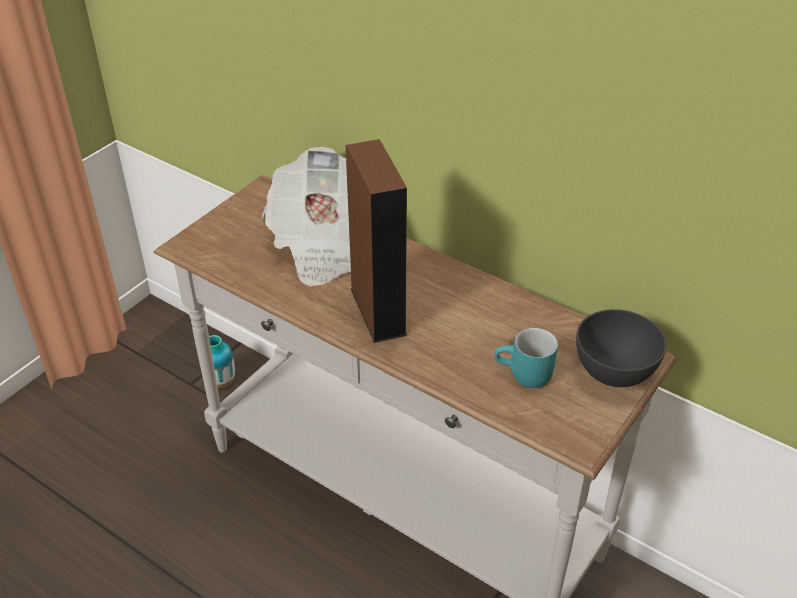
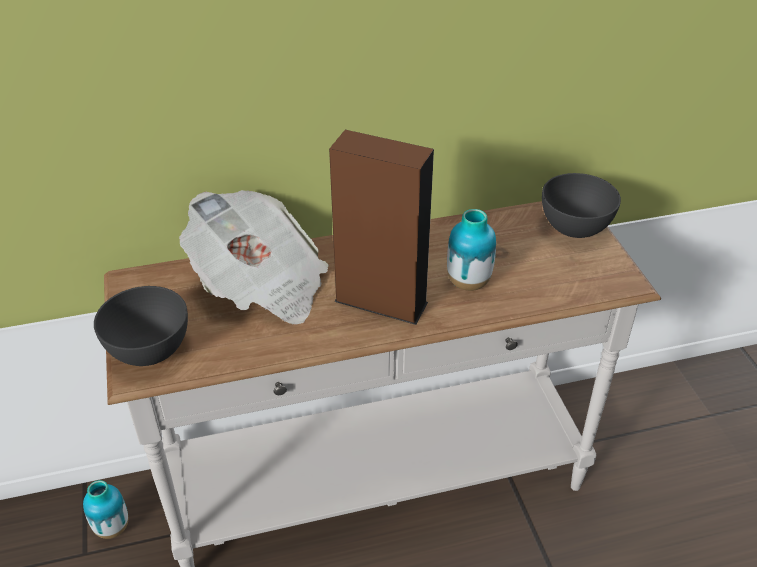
camera: 50 degrees left, 0 degrees up
turquoise mug [495,328,558,388] -> none
none -> grey bowl [94,286,188,366]
none -> vase [447,209,496,291]

